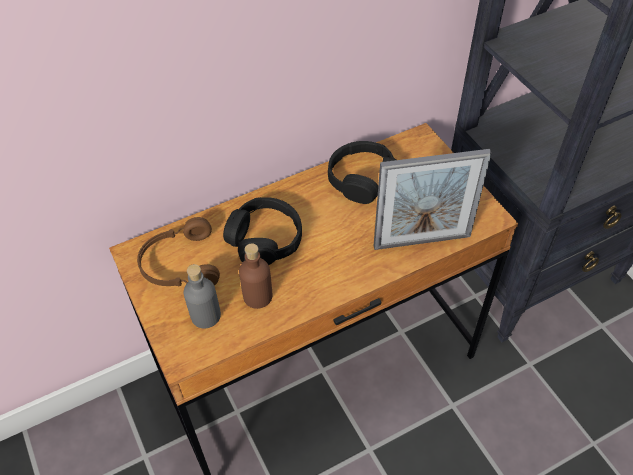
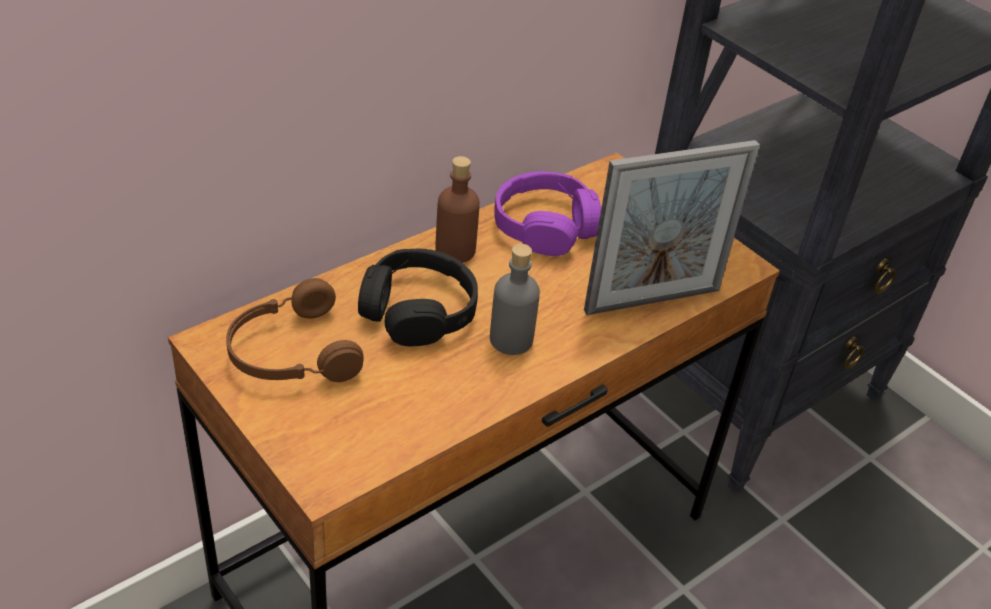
camera: 15 degrees left, 10 degrees down
grey bottle [184,264,221,329] -> grey bottle moved to [490,244,540,355]
brown bottle [239,243,273,309] -> brown bottle moved to [435,156,480,263]
black headphones [328,141,396,204] -> purple headphones [494,171,601,256]

